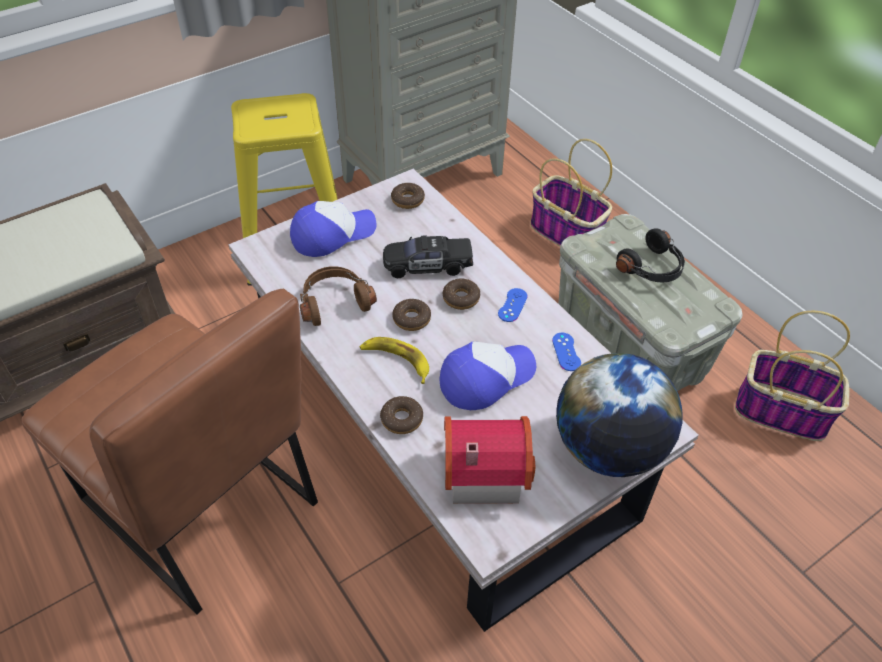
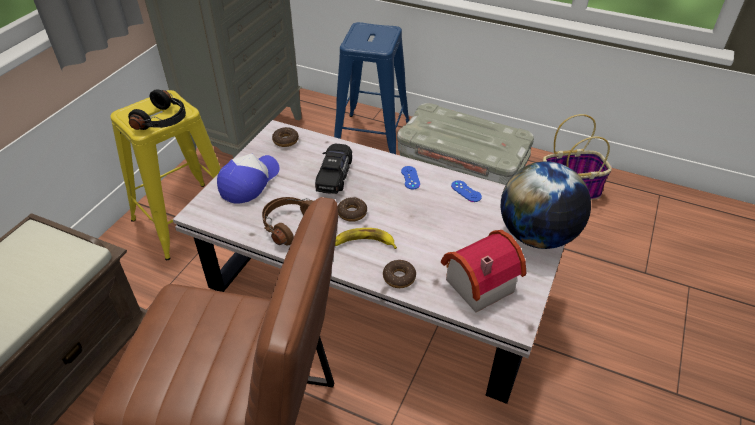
camera: 30 degrees left, 5 degrees down
black toy car [383,235,473,278] -> black toy car turned 135 degrees clockwise [315,144,352,194]
cap [440,342,537,410] -> none
donut [443,279,480,310] -> none
basket [530,139,612,246] -> blue stool [334,22,409,154]
black headphones [616,228,685,283] -> black headphones moved to [128,89,186,130]

